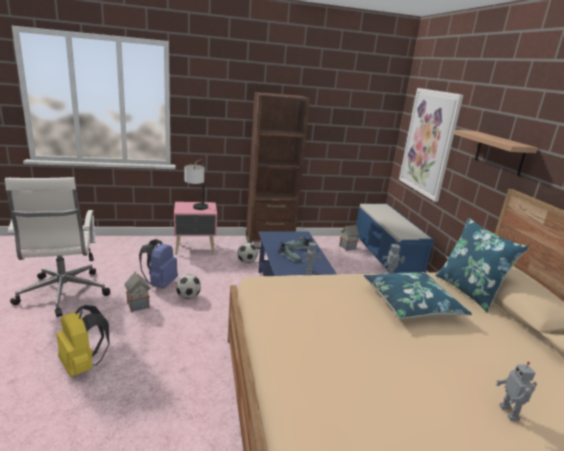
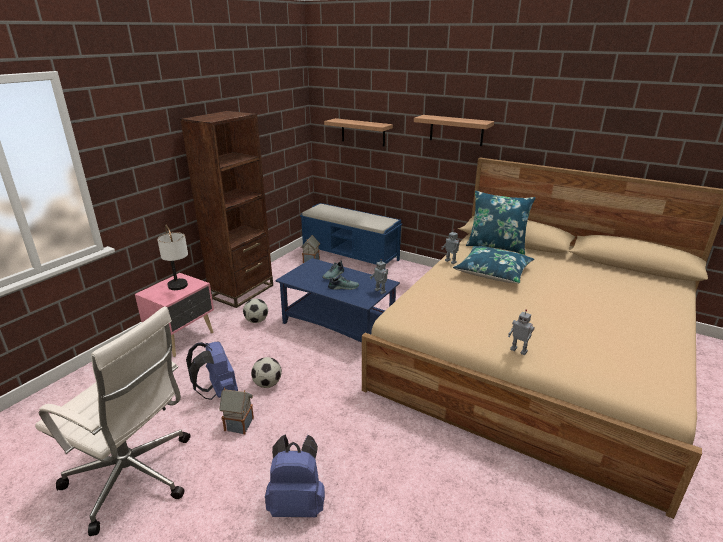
camera: 45 degrees left, 5 degrees up
yellow backpack [56,305,109,377] -> blue backpack [265,435,325,517]
picture [399,88,463,202] -> shelf [324,118,393,147]
toy robot [496,362,537,421] -> toy robot moved to [508,309,535,355]

